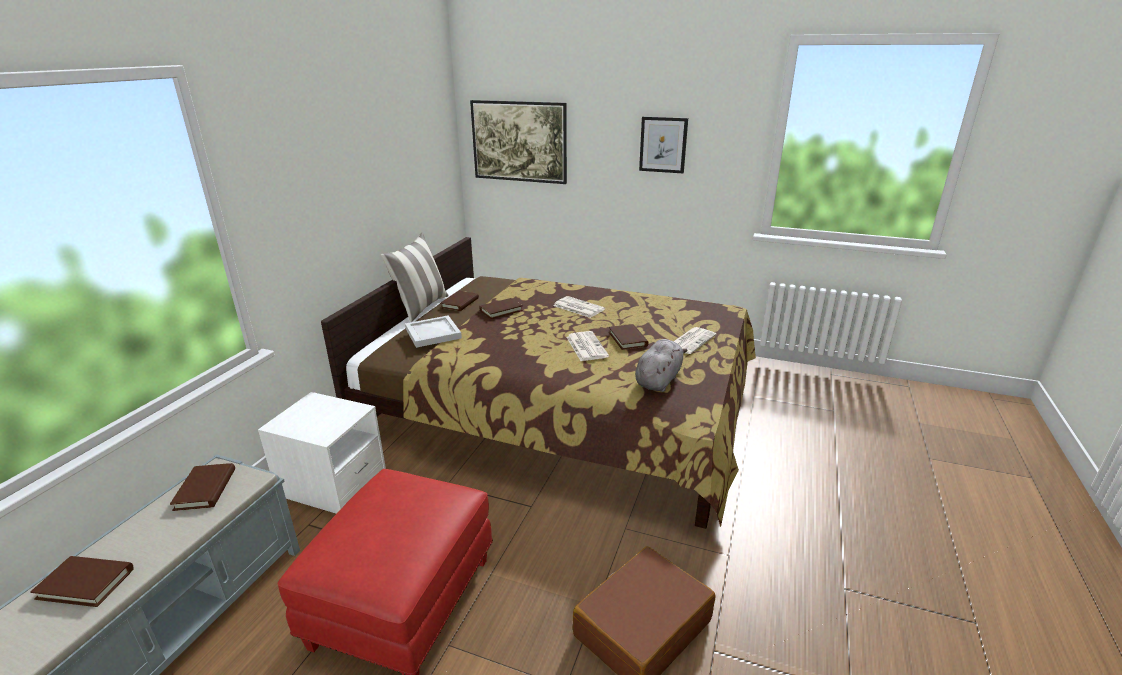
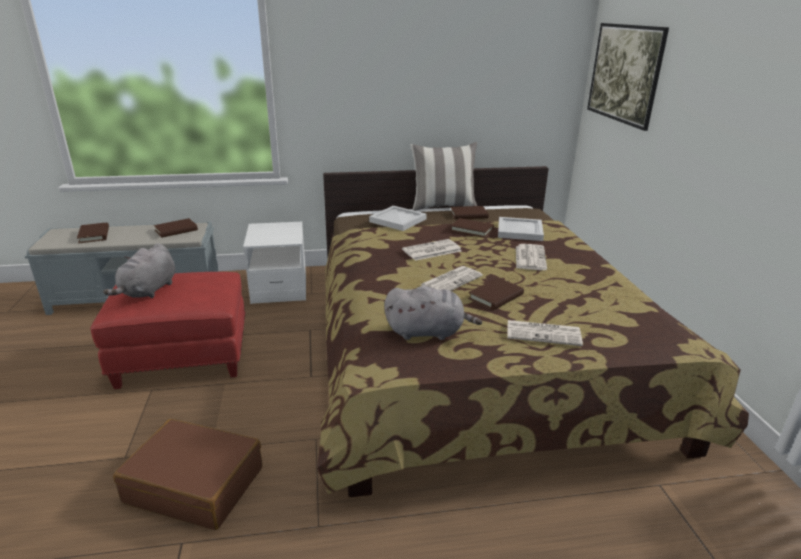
camera: 60 degrees right, 0 degrees up
picture [639,117,688,173] -> none
none -> grey plush toy [103,243,175,298]
none -> newspaper [402,239,461,261]
none -> white tray [498,217,544,241]

